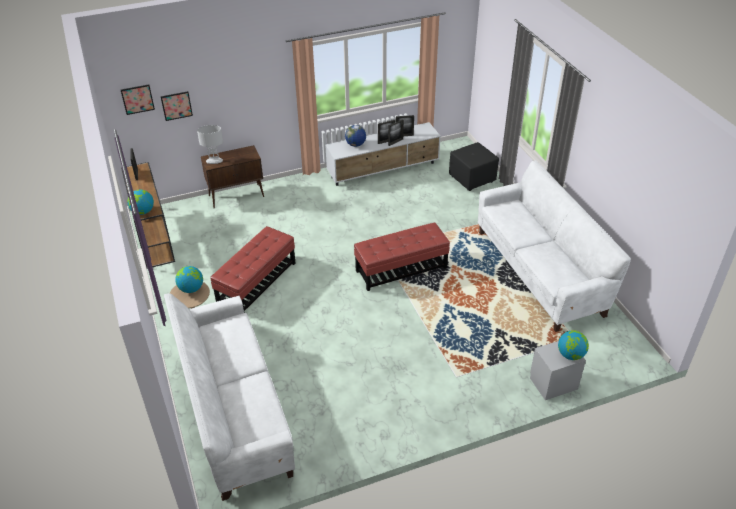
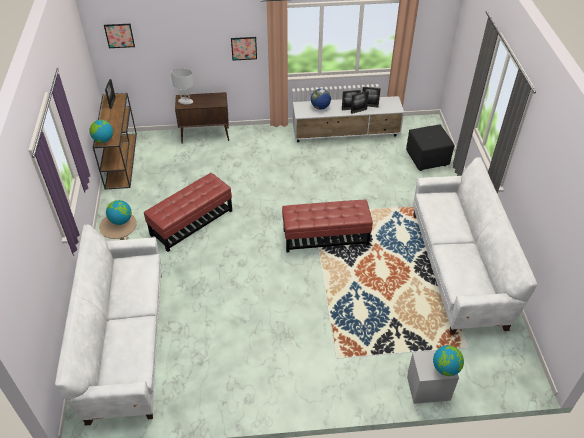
camera: 15 degrees right, 5 degrees up
picture [160,91,193,121] -> picture moved to [231,37,257,61]

